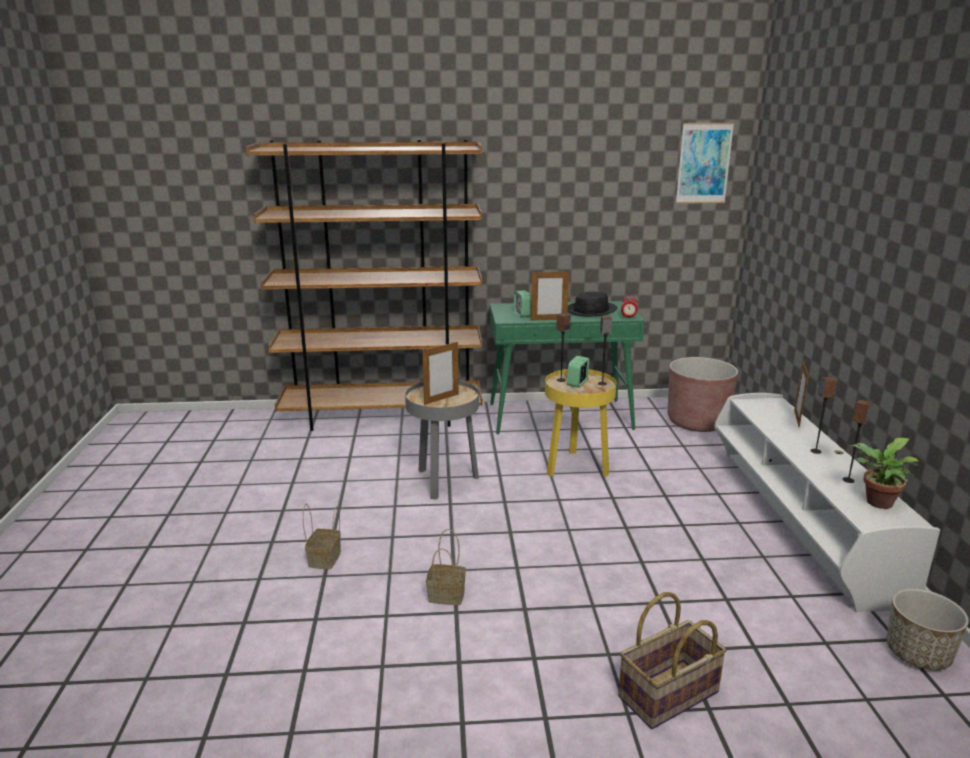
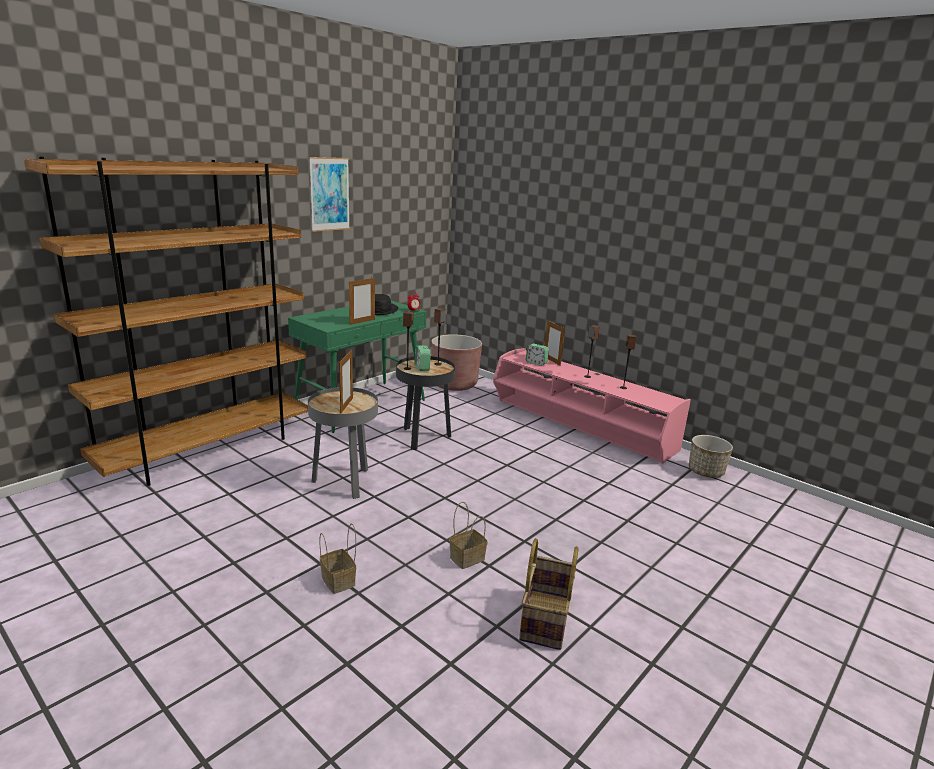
camera: 45 degrees left, 0 degrees up
alarm clock [513,291,532,317] -> alarm clock moved to [526,344,549,366]
yellow side table [545,369,616,477] -> black side table [396,356,455,450]
basket [618,592,727,729] -> basket moved to [519,538,578,650]
picture [676,123,734,204] -> picture moved to [309,157,350,232]
white tv stand [714,393,940,612] -> pink tv stand [493,348,691,463]
potted plant [850,438,919,509] -> none

